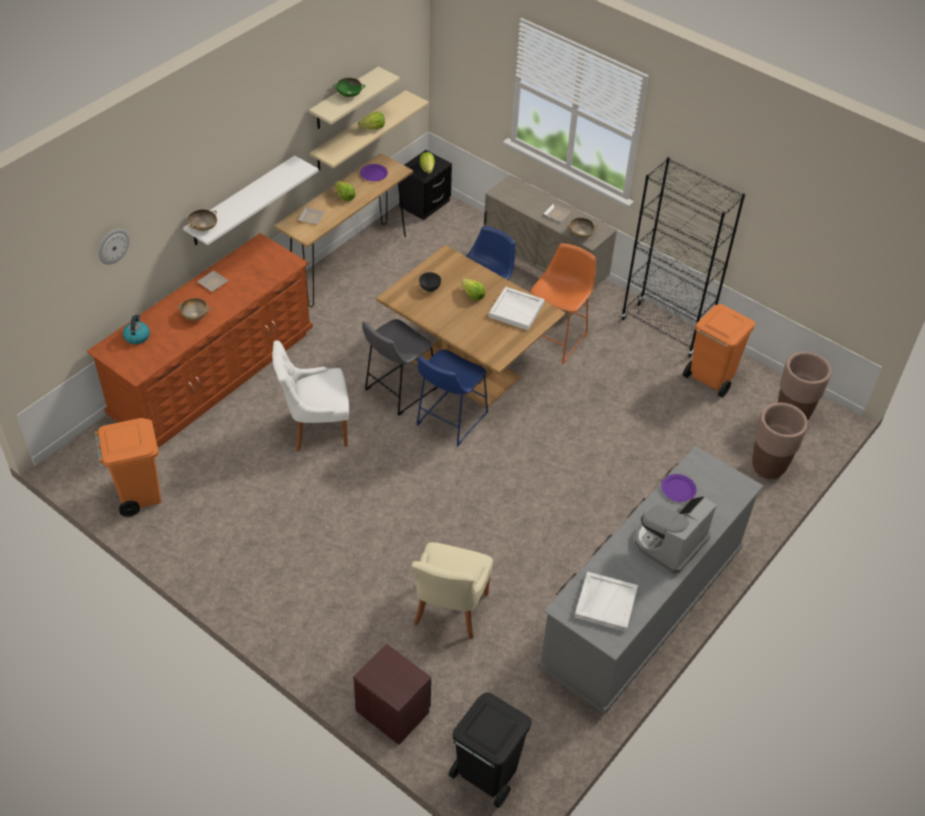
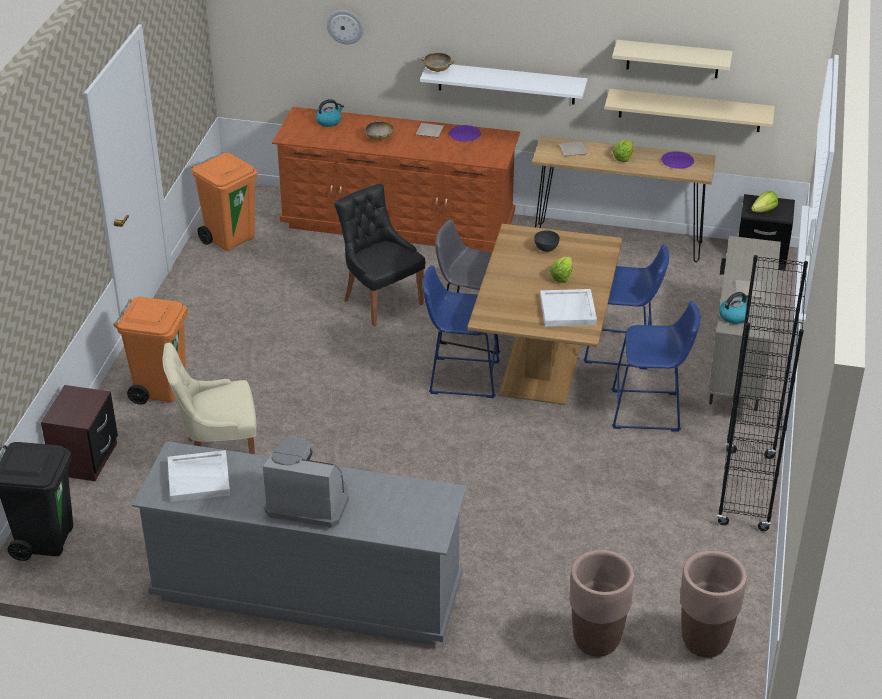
camera: 65 degrees right, 10 degrees down
white chair [272,340,349,452] -> black chair [334,183,425,327]
green bowl [333,78,365,97] -> none
lettuce [358,112,385,129] -> none
orange stool [530,243,596,364] -> blue stool [611,301,700,432]
beige bowl [566,218,598,238] -> kettle [719,292,752,324]
purple plate [661,474,696,502] -> purple plate moved to [449,125,481,142]
orange trash can [683,304,755,398] -> orange trash can moved to [113,297,188,404]

